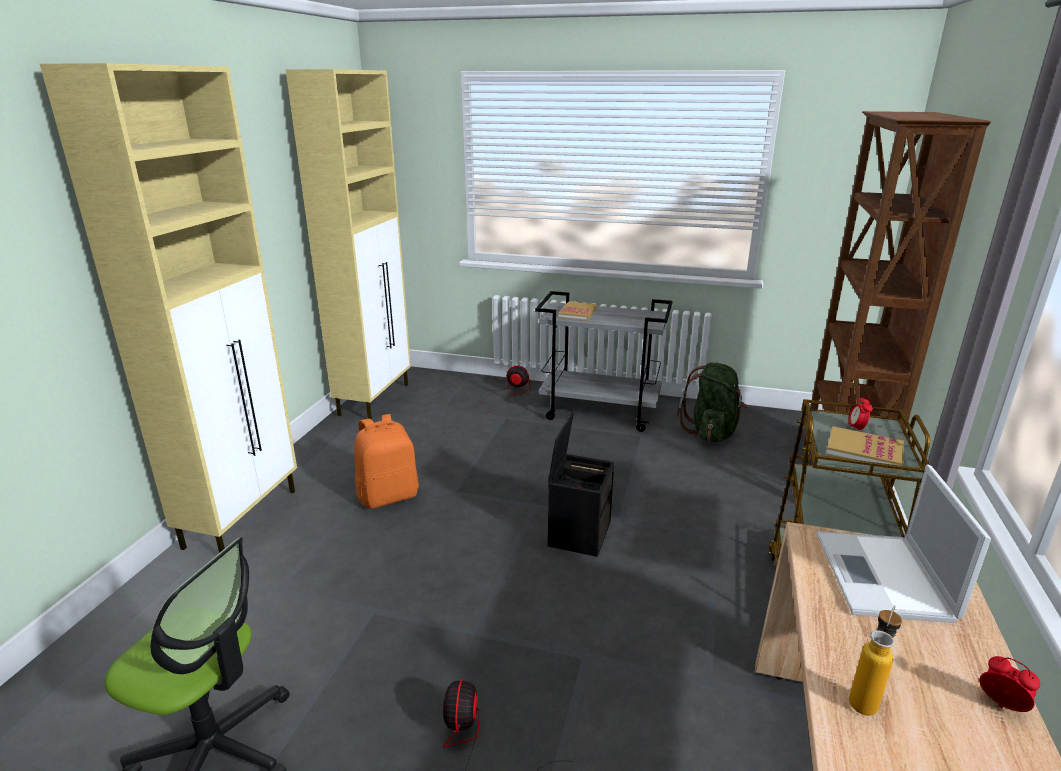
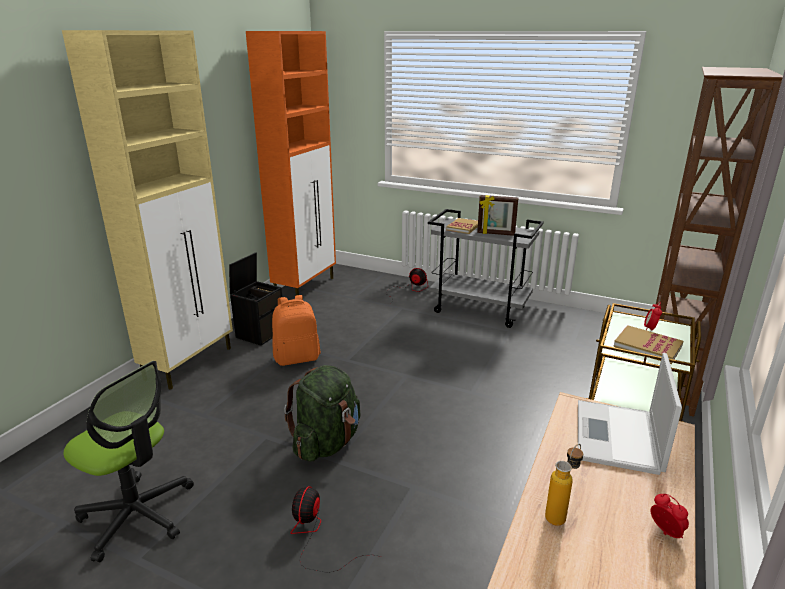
camera: 10 degrees right, 0 degrees up
beige cabinet [286,69,411,420] -> orange cabinet [246,31,336,295]
black storage box [548,412,614,557] -> black storage box moved to [229,252,282,346]
green backpack [677,363,748,442] -> green backpack moved to [284,365,360,462]
none -> picture frame [477,195,518,236]

